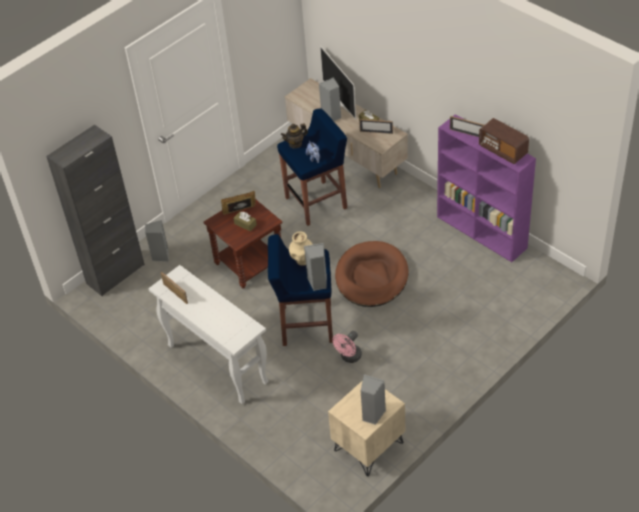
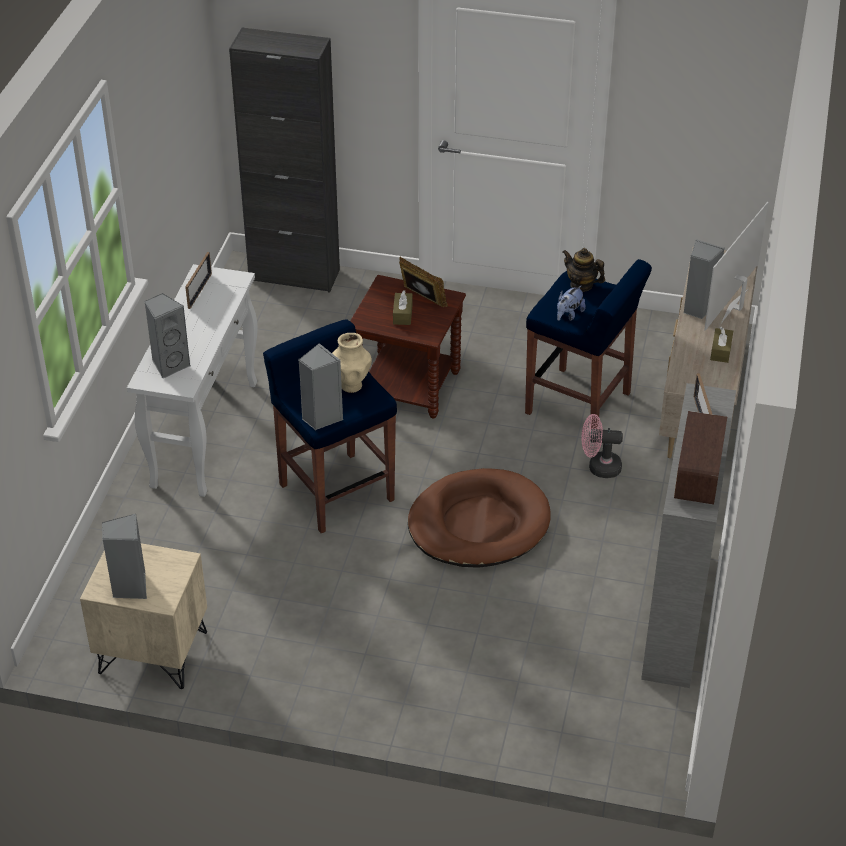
camera: 55 degrees right, 5 degrees down
grey speaker [145,220,169,262] -> grey speaker moved to [144,293,191,379]
pink fan [332,331,362,363] -> pink fan moved to [581,414,623,478]
picture frame [359,119,393,134] -> none
purple bookcase [437,114,536,262] -> grey bookcase [641,383,736,688]

